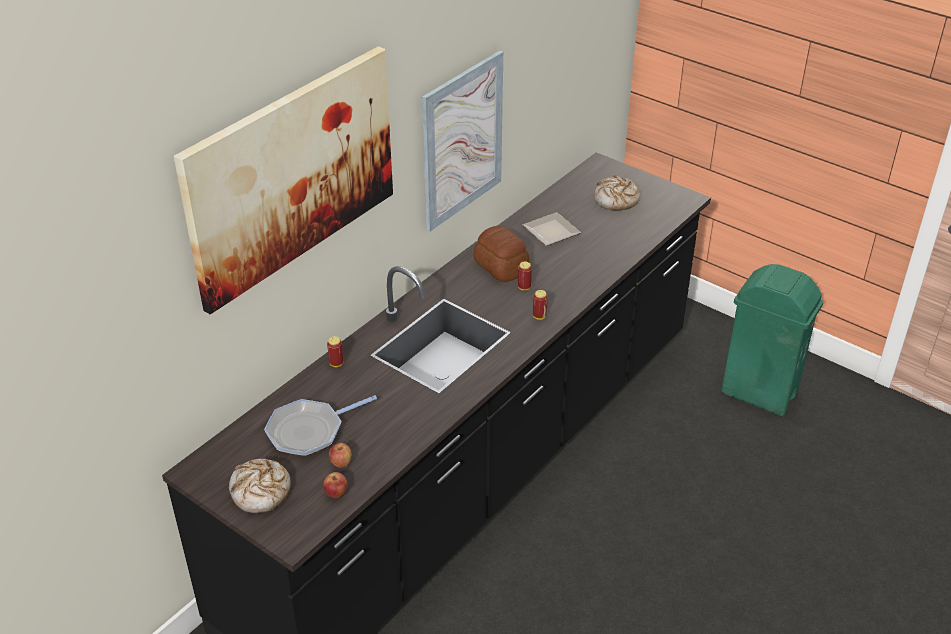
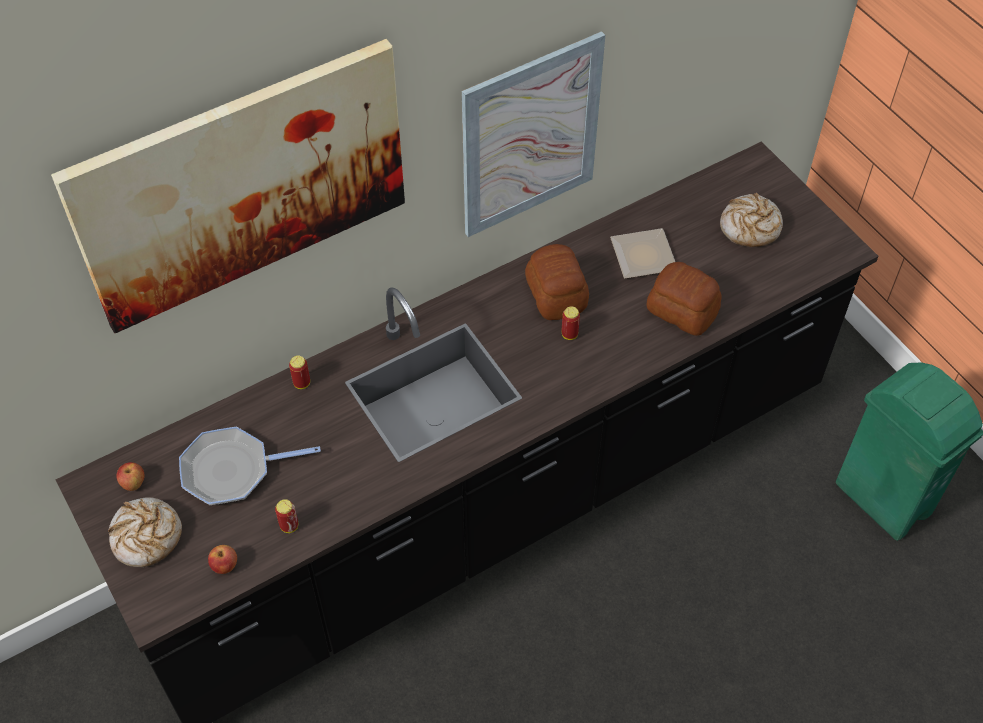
camera: 20 degrees right, 15 degrees up
apple [329,443,352,468] -> apple moved to [116,462,144,491]
can [533,290,548,320] -> can moved to [275,499,298,533]
none -> bread [646,262,722,336]

